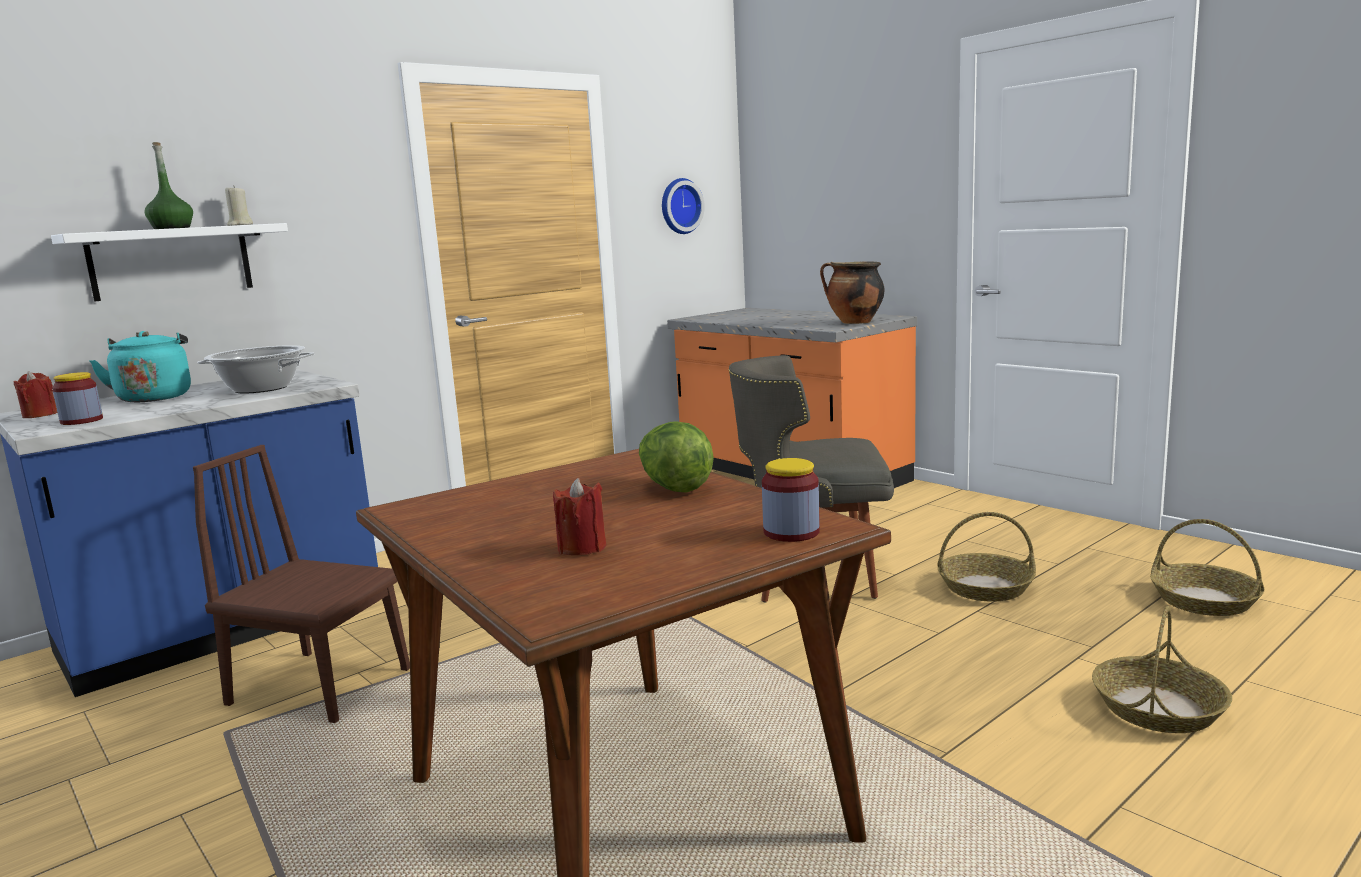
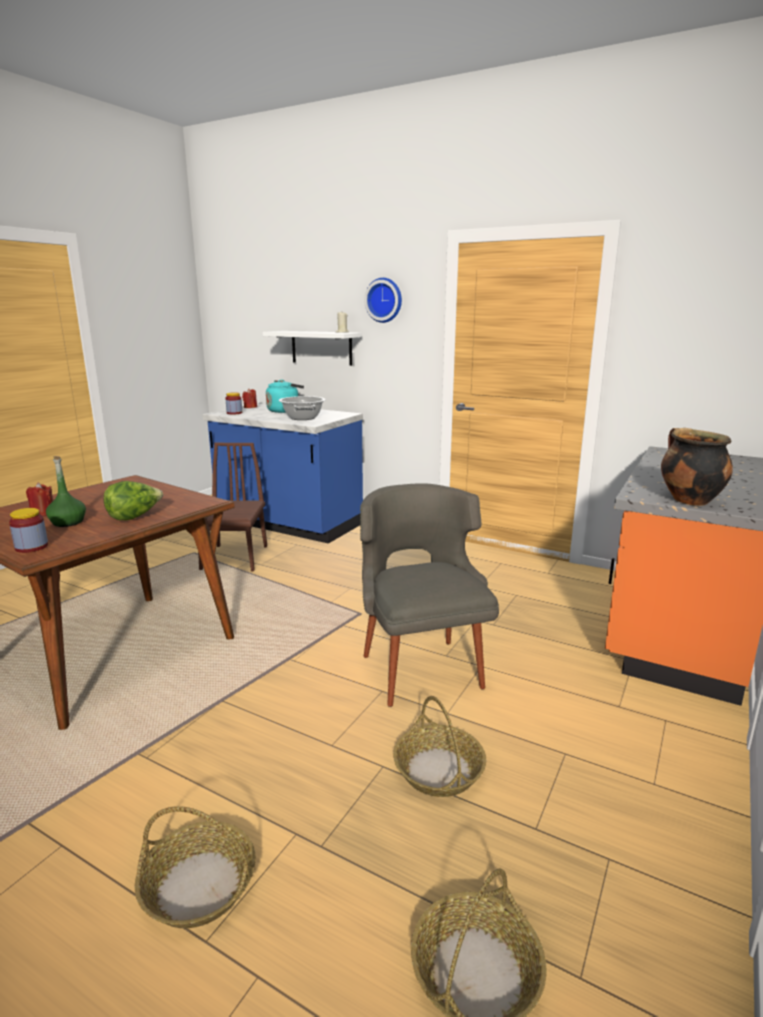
camera: 70 degrees right, 5 degrees up
green bottle [145,142,193,229] -> green bottle moved to [46,456,86,527]
wall clock [662,178,705,234] -> wall clock moved to [364,278,402,323]

